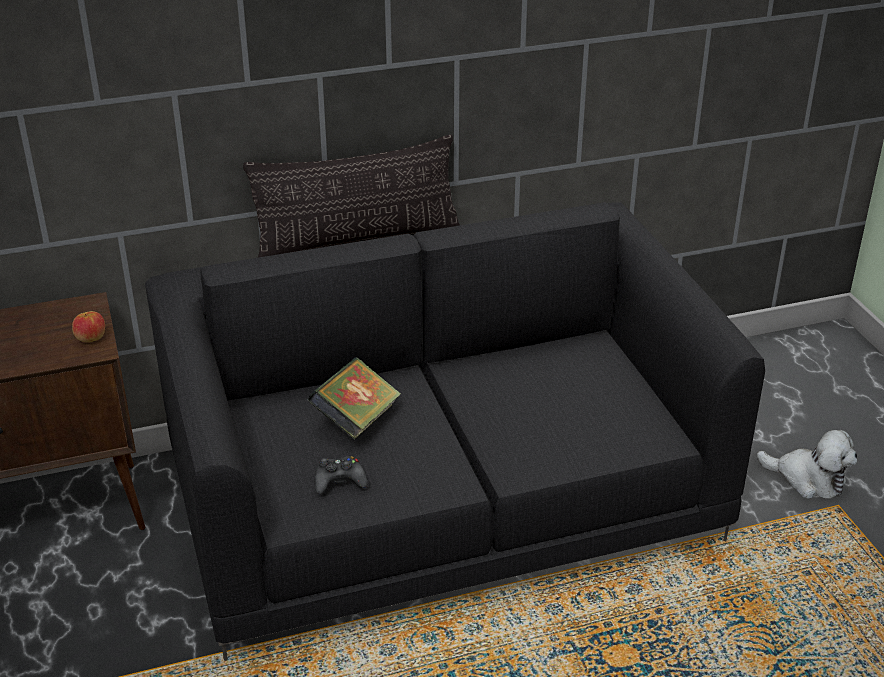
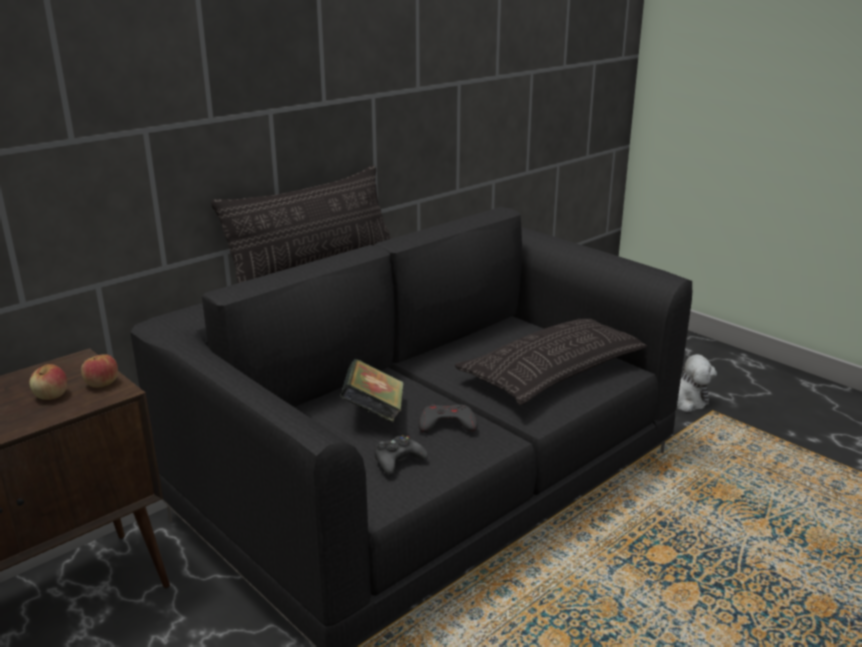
camera: 25 degrees left, 10 degrees down
none -> apple [29,364,67,400]
none -> grey game controller [419,404,478,433]
none -> pillow [455,319,647,405]

